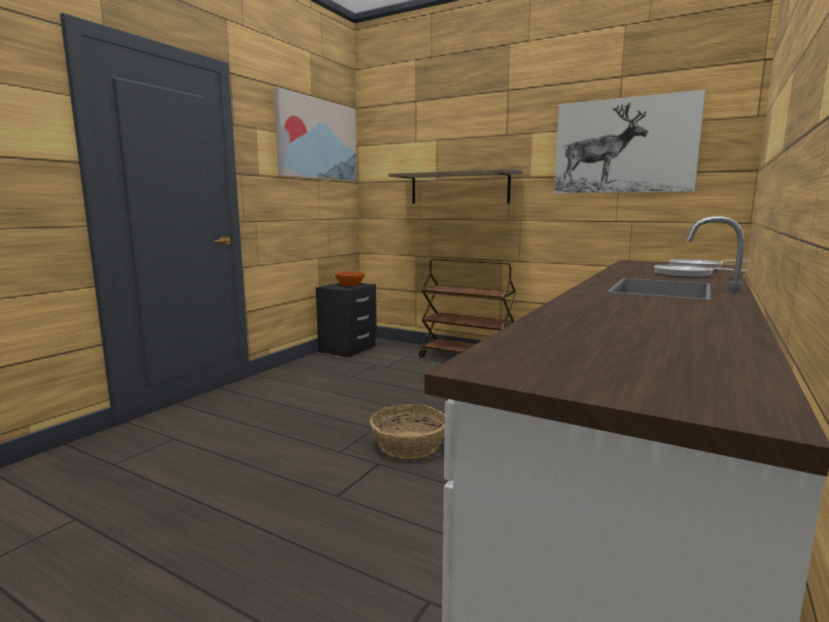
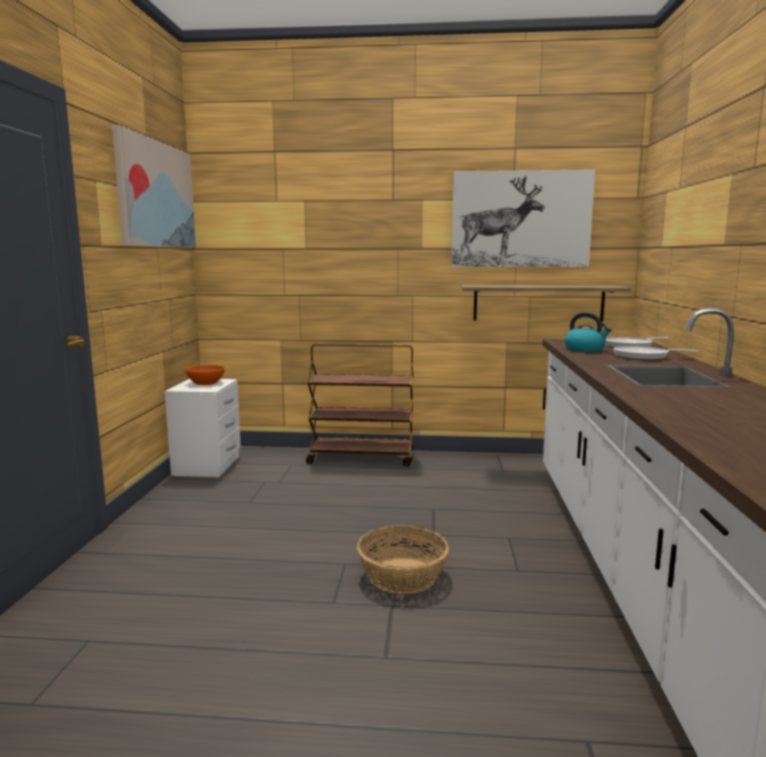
camera: 25 degrees left, 0 degrees up
black nightstand [316,283,377,357] -> white nightstand [165,379,241,477]
shelf [388,169,522,204] -> shelf moved to [461,285,631,322]
none -> kettle [565,312,612,352]

